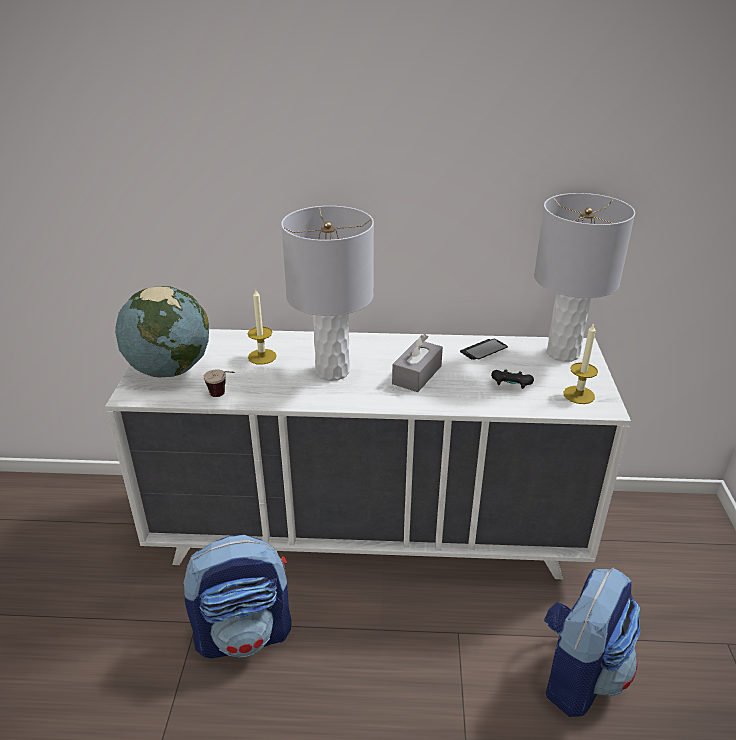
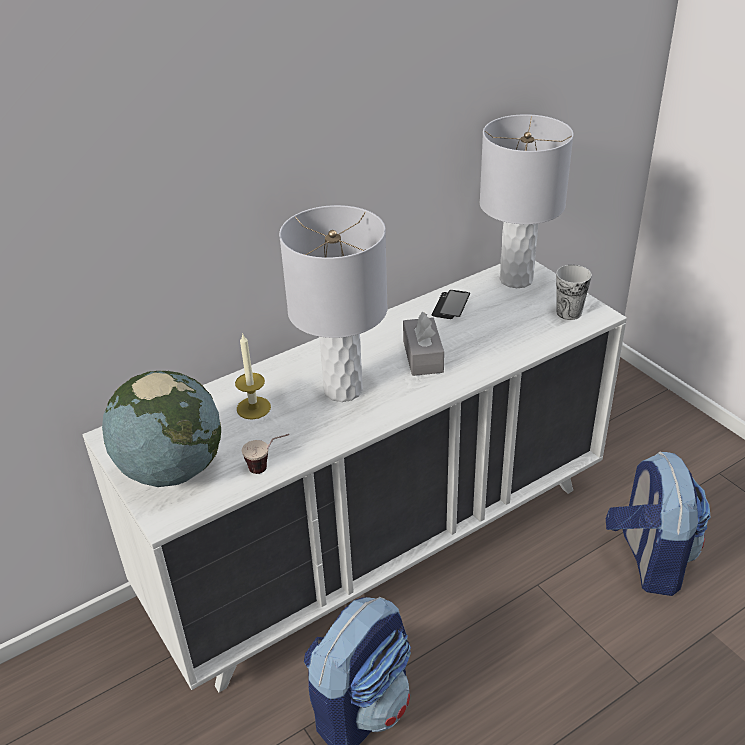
camera: 35 degrees left, 5 degrees up
black game controller [491,369,534,389] -> none
candle [563,323,598,404] -> cup [556,265,592,320]

